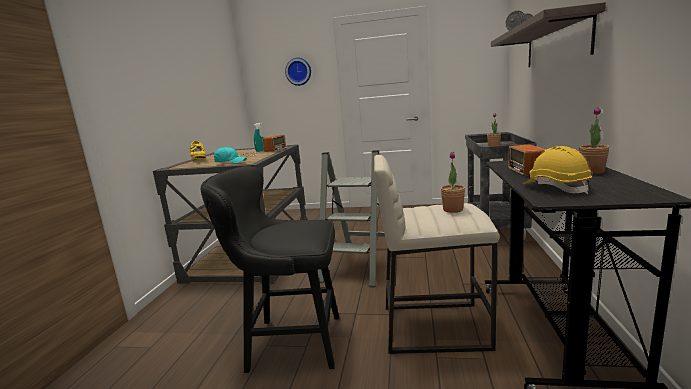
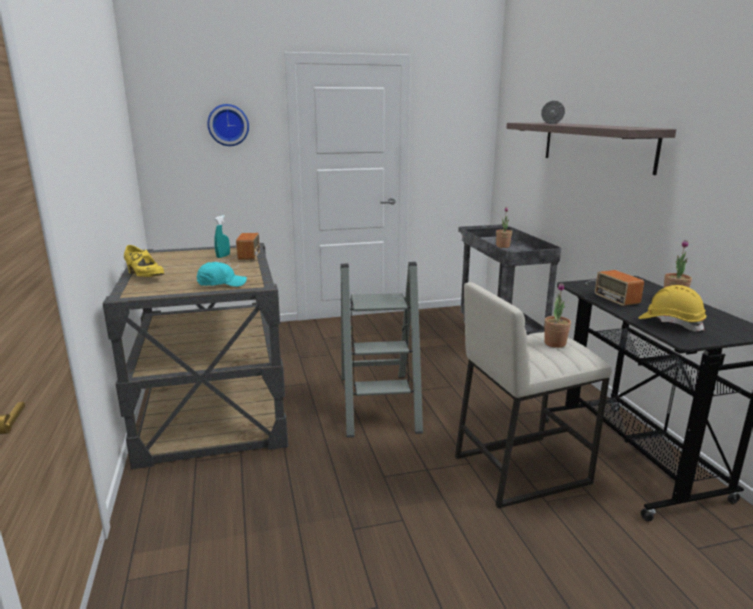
camera: 25 degrees left, 5 degrees up
black stool [201,166,339,373] -> none

